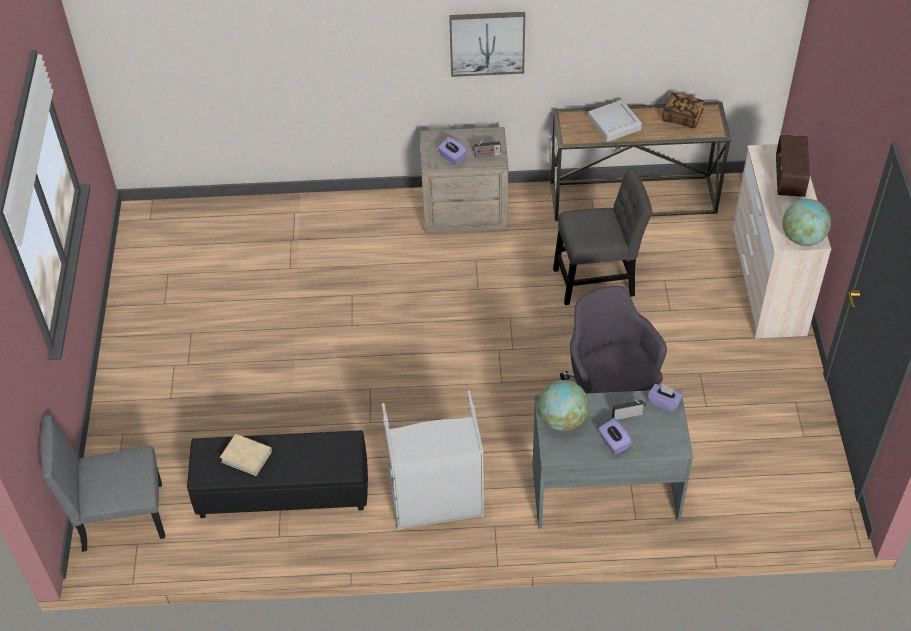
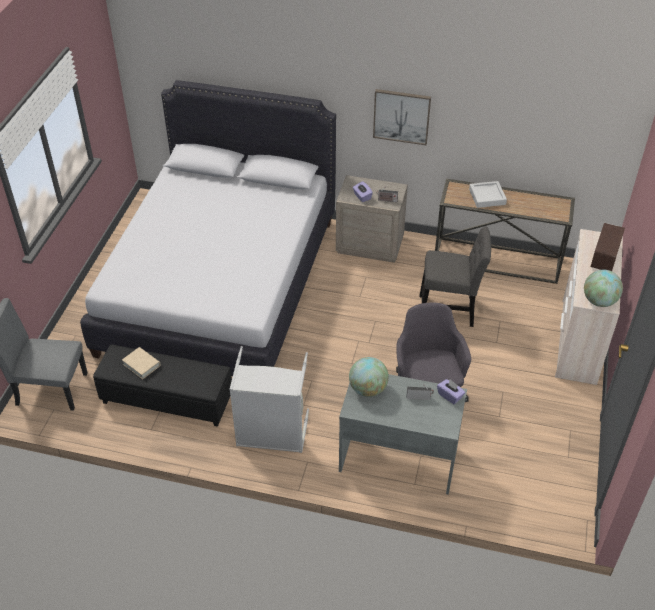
camera: 15 degrees right, 5 degrees down
purple tissue box [598,418,632,454] -> none
book [662,92,704,129] -> none
none -> white bed [80,80,336,376]

